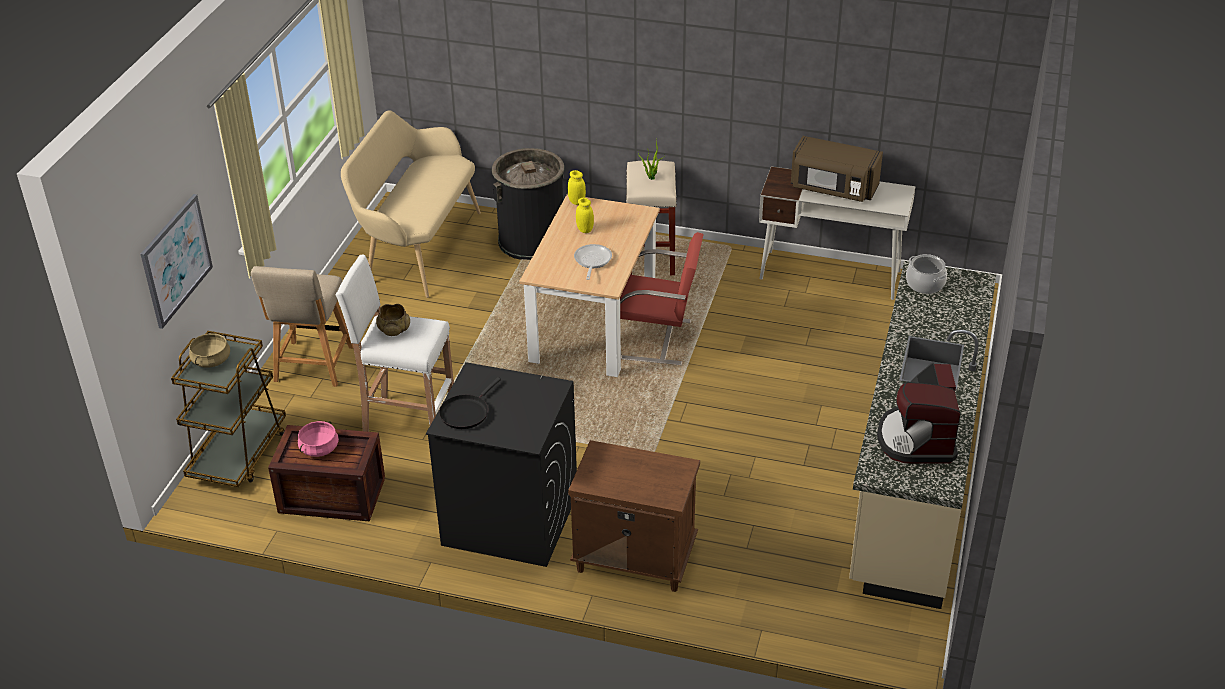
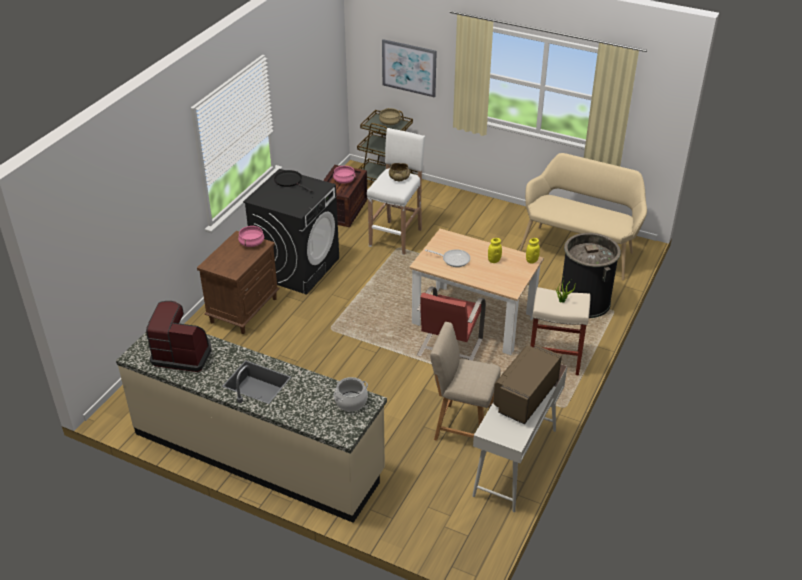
camera: 100 degrees right, 0 degrees up
beige chair [251,266,353,387] -> beige chair moved to [430,322,501,441]
none -> pink cooking pot [238,225,264,247]

